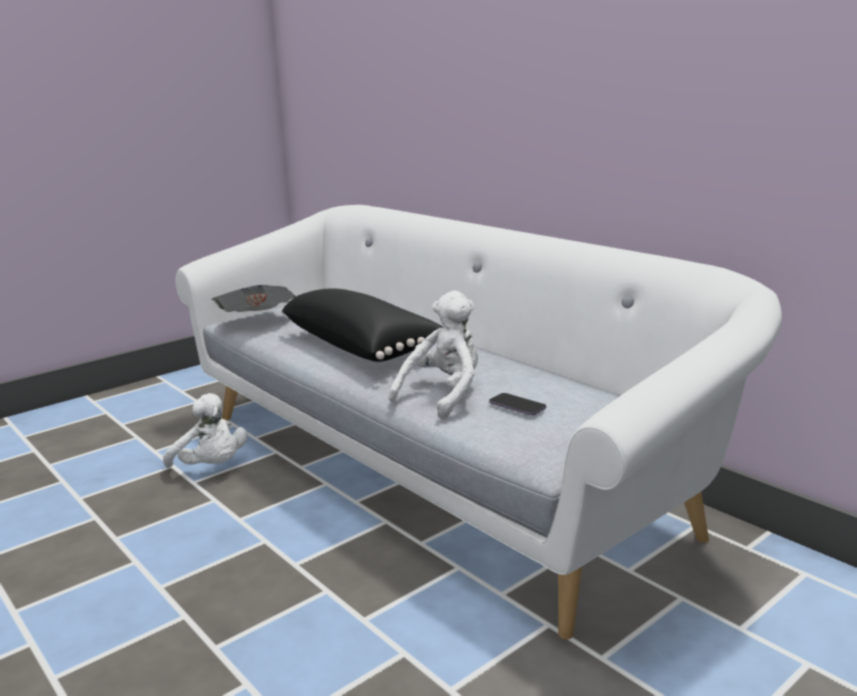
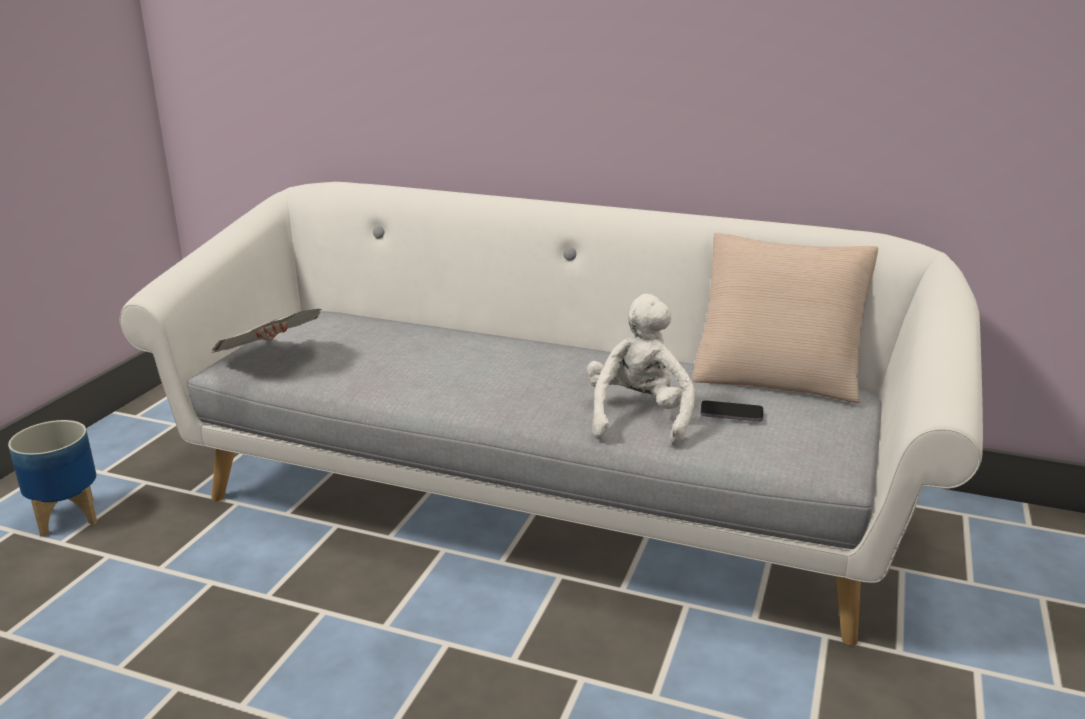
camera: 30 degrees left, 5 degrees up
white plush toy [163,393,247,468] -> none
black pillow [281,288,443,362] -> none
none -> planter [8,420,97,537]
none -> beige pillow [692,233,878,403]

